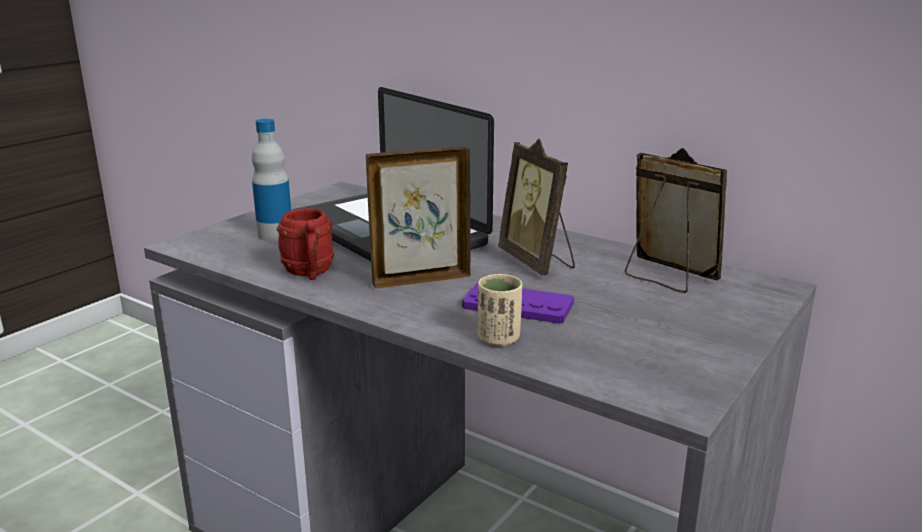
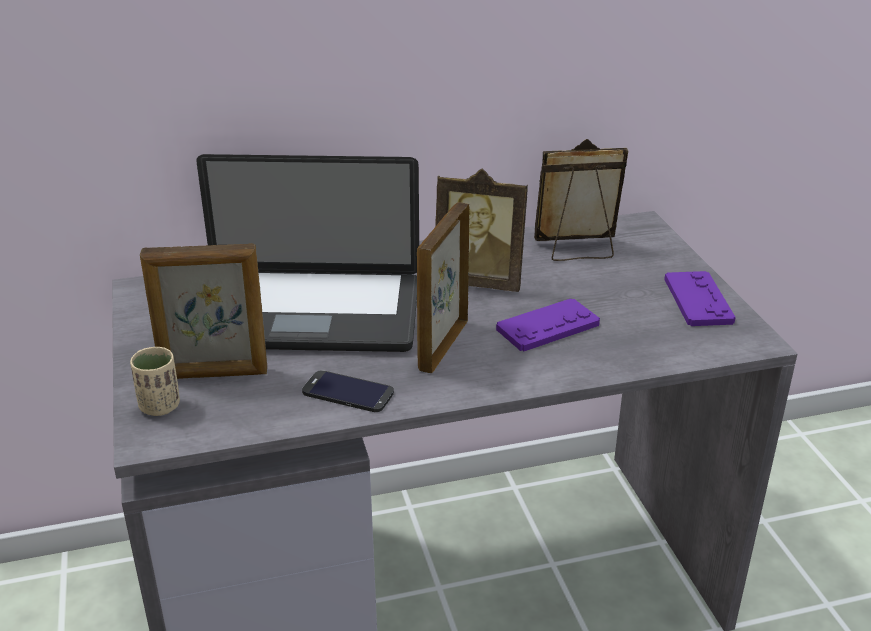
camera: 50 degrees left, 10 degrees up
bottle [252,119,291,241] -> picture frame [140,243,267,379]
red mug [277,208,334,280] -> phone [302,370,394,412]
beige cup [478,274,522,346] -> beige cup moved to [130,347,180,416]
none -> purple game controller [664,271,736,326]

